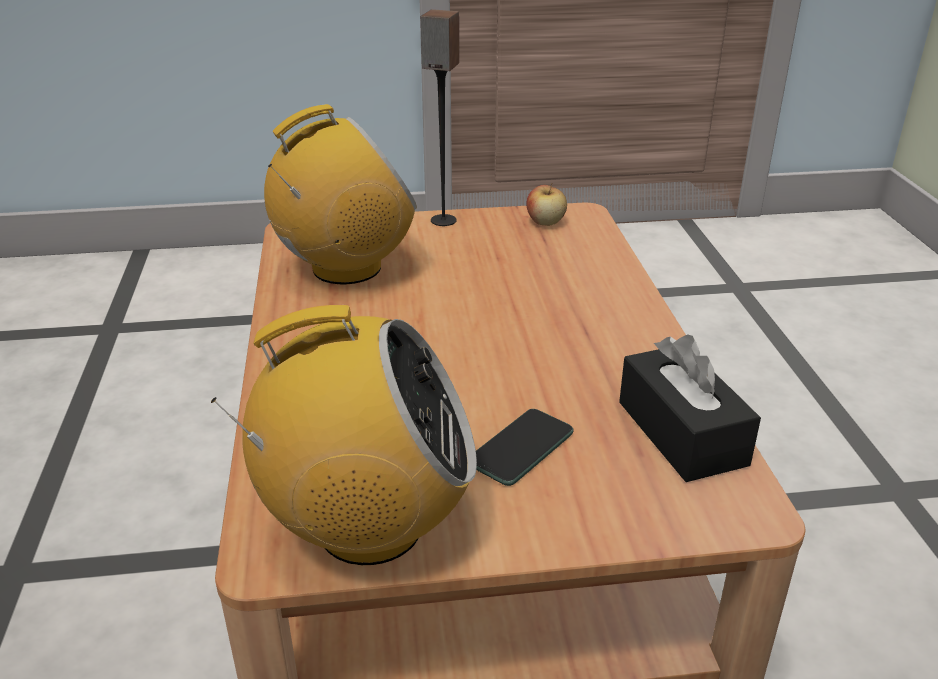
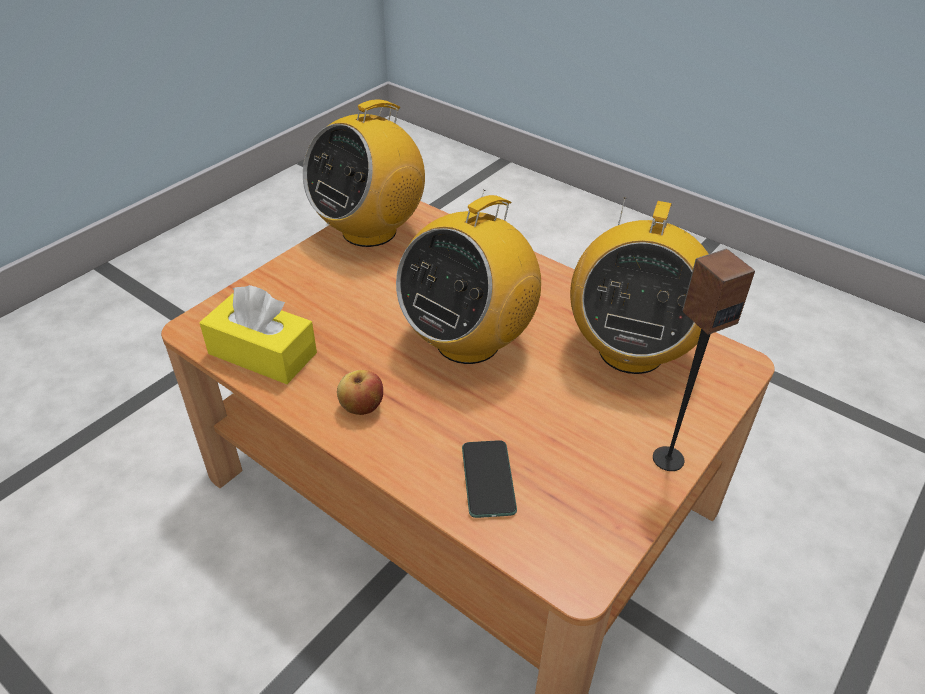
camera: 135 degrees right, 10 degrees up
phone [476,409,574,486] -> phone moved to [462,440,517,518]
apple [527,183,567,226] -> apple moved to [337,370,383,415]
black tissue box [619,334,761,482] -> yellow tissue box [199,285,317,384]
none -> radio [396,190,541,364]

